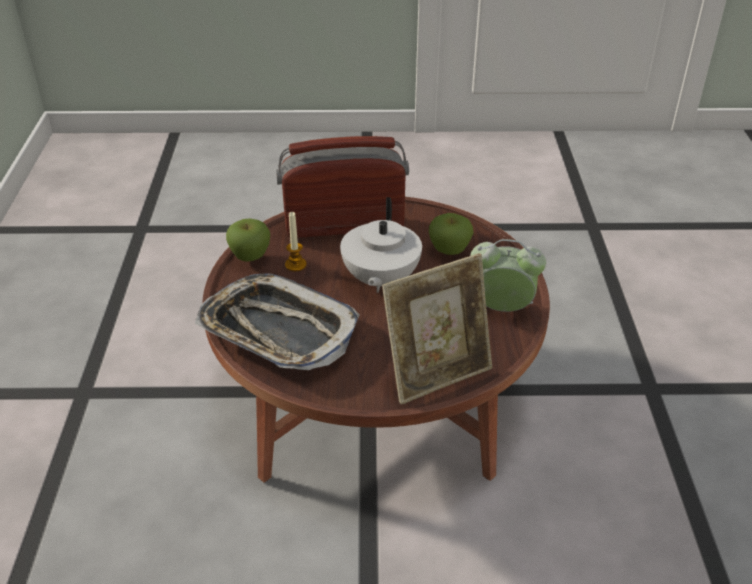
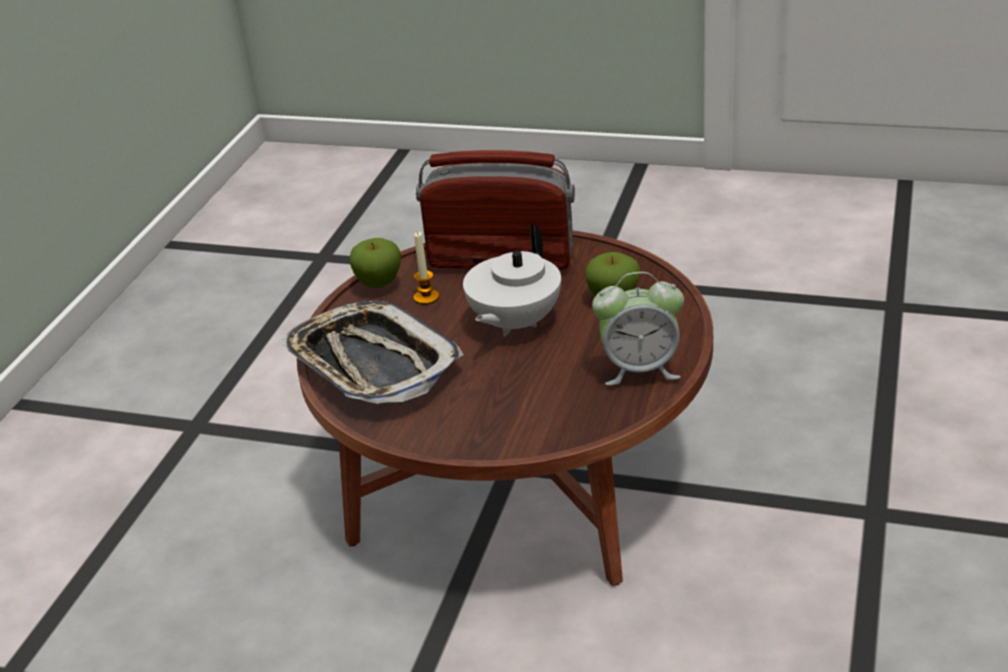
camera: 20 degrees right, 5 degrees down
picture frame [382,253,492,405] -> none
alarm clock [470,239,546,312] -> alarm clock turned 150 degrees clockwise [592,272,684,385]

